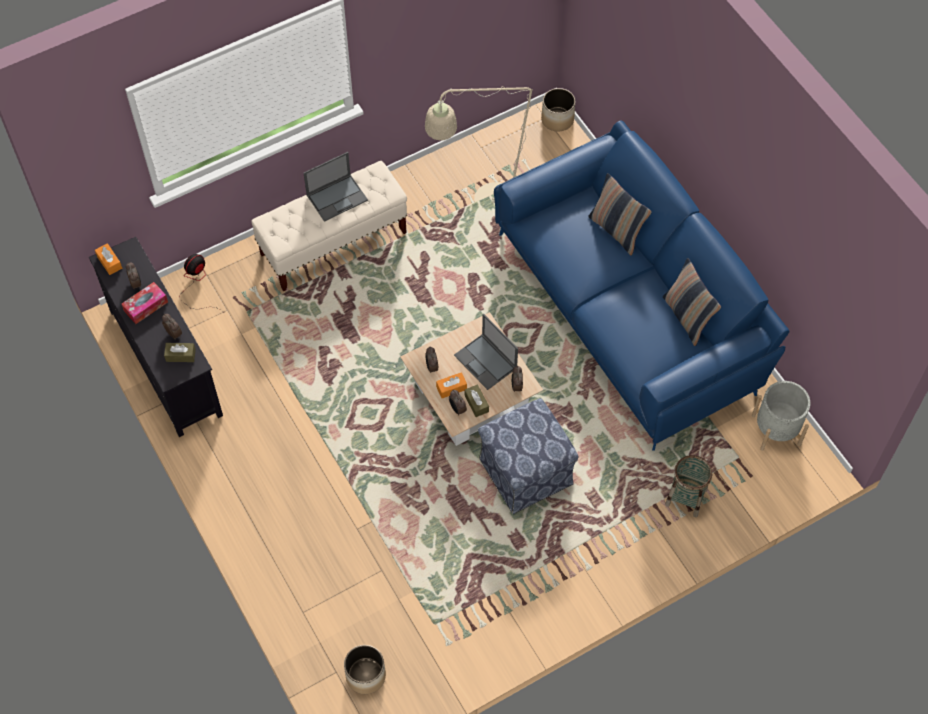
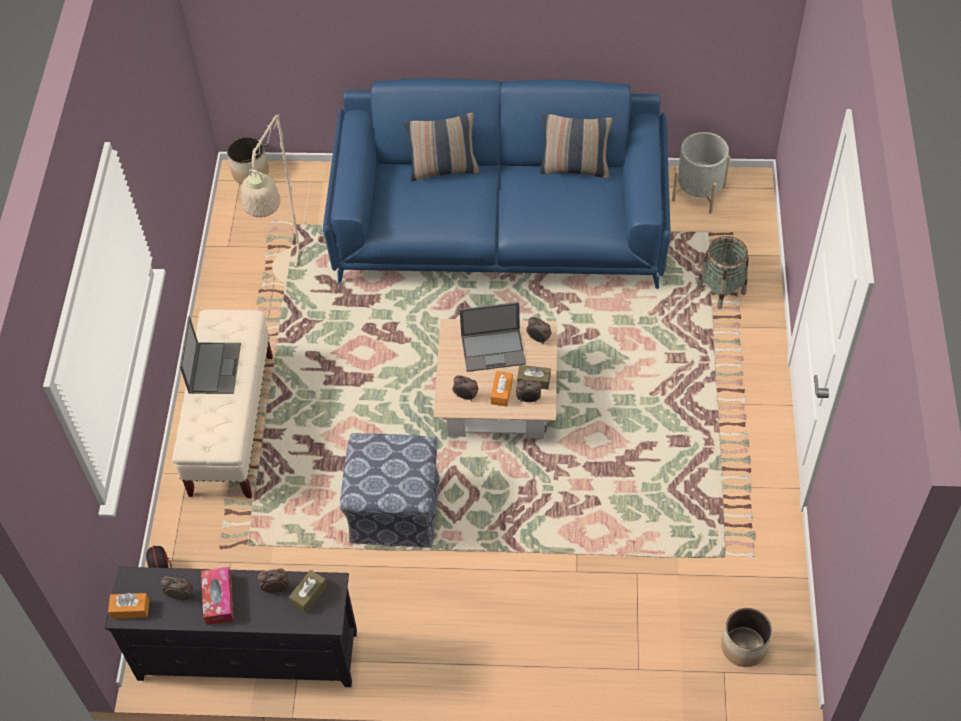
camera: 55 degrees left, 5 degrees down
ottoman [478,398,578,514] -> ottoman moved to [340,433,440,548]

